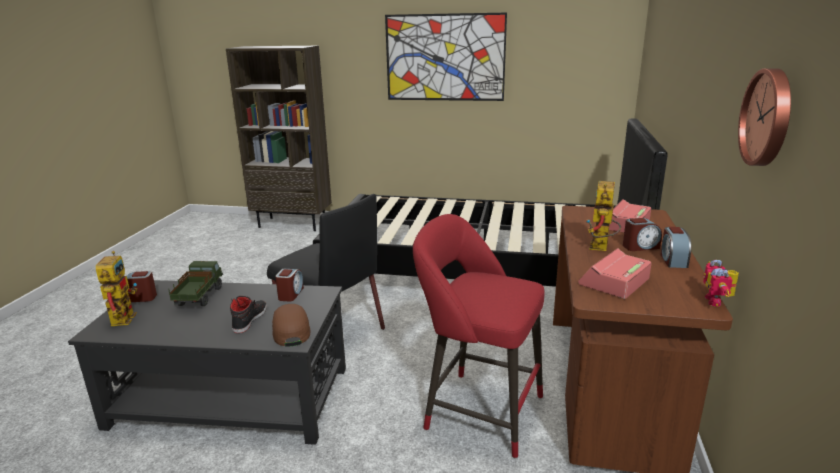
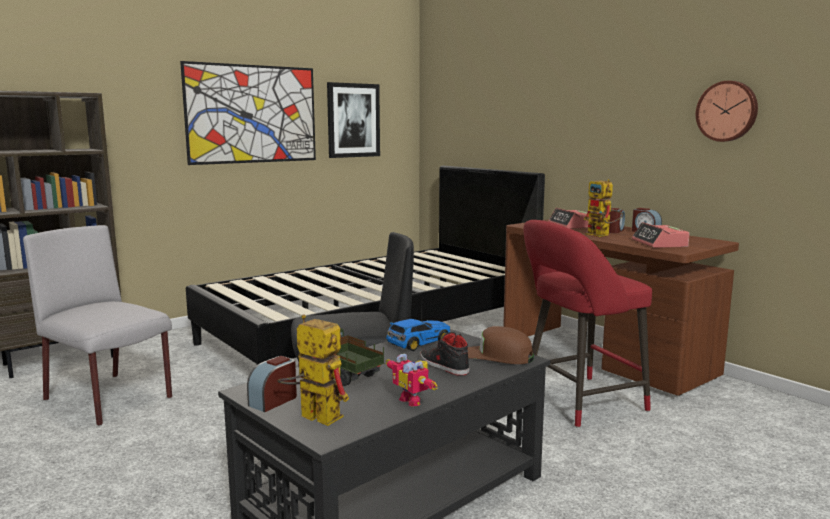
camera: 50 degrees left, 10 degrees down
alarm clock [275,269,304,301] -> toy car [386,319,450,351]
toy robot [703,260,739,307] -> toy robot moved to [386,353,438,407]
none -> grey chair [23,225,172,426]
none -> picture [327,82,380,158]

